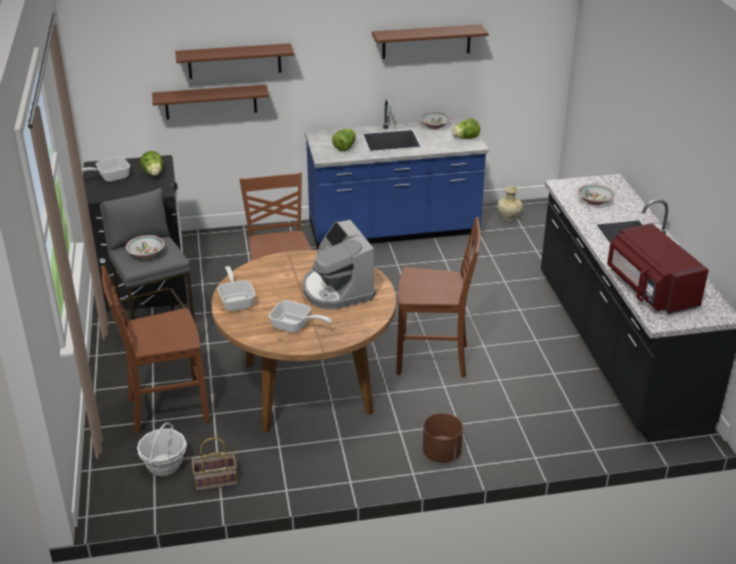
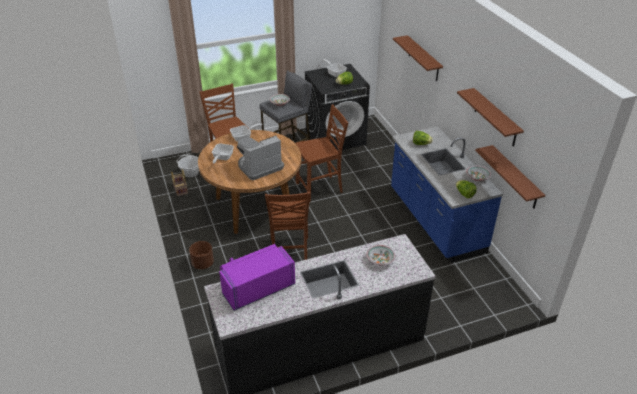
camera: 80 degrees right, 5 degrees up
brown shelf [152,85,269,119] -> brown shelf moved to [475,145,545,209]
beige vase [497,186,523,221] -> none
red microwave [607,223,709,314] -> purple microwave [219,244,295,311]

